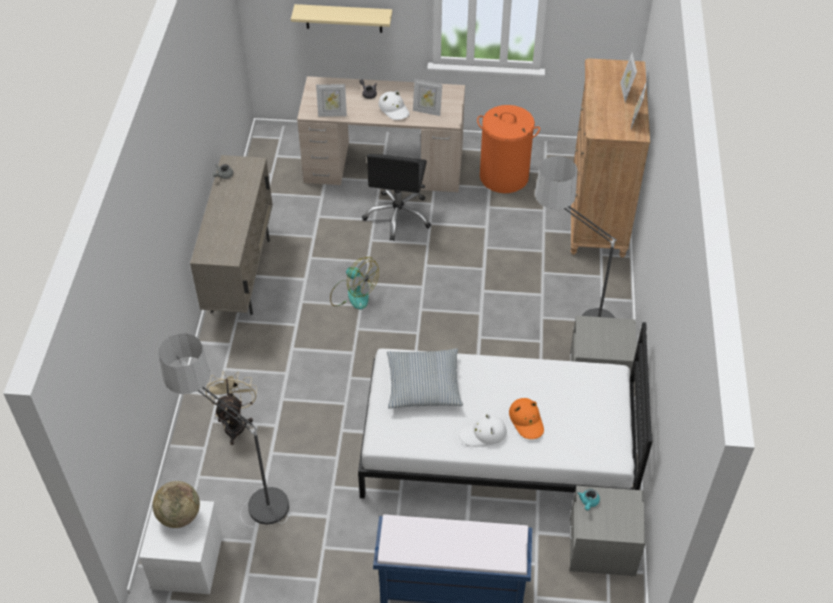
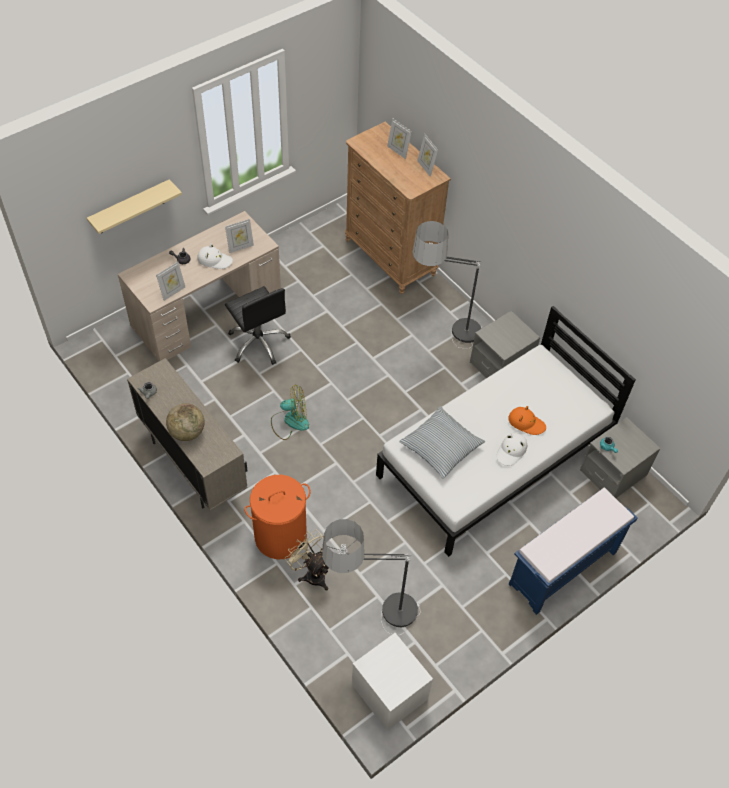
camera: 45 degrees left, 5 degrees up
globe [152,481,200,528] -> globe moved to [166,403,205,441]
orange laundry basket [477,105,540,193] -> orange laundry basket moved to [245,475,311,559]

